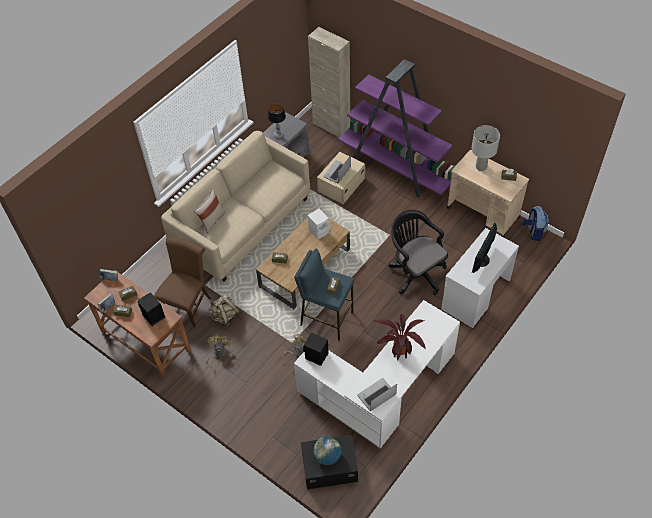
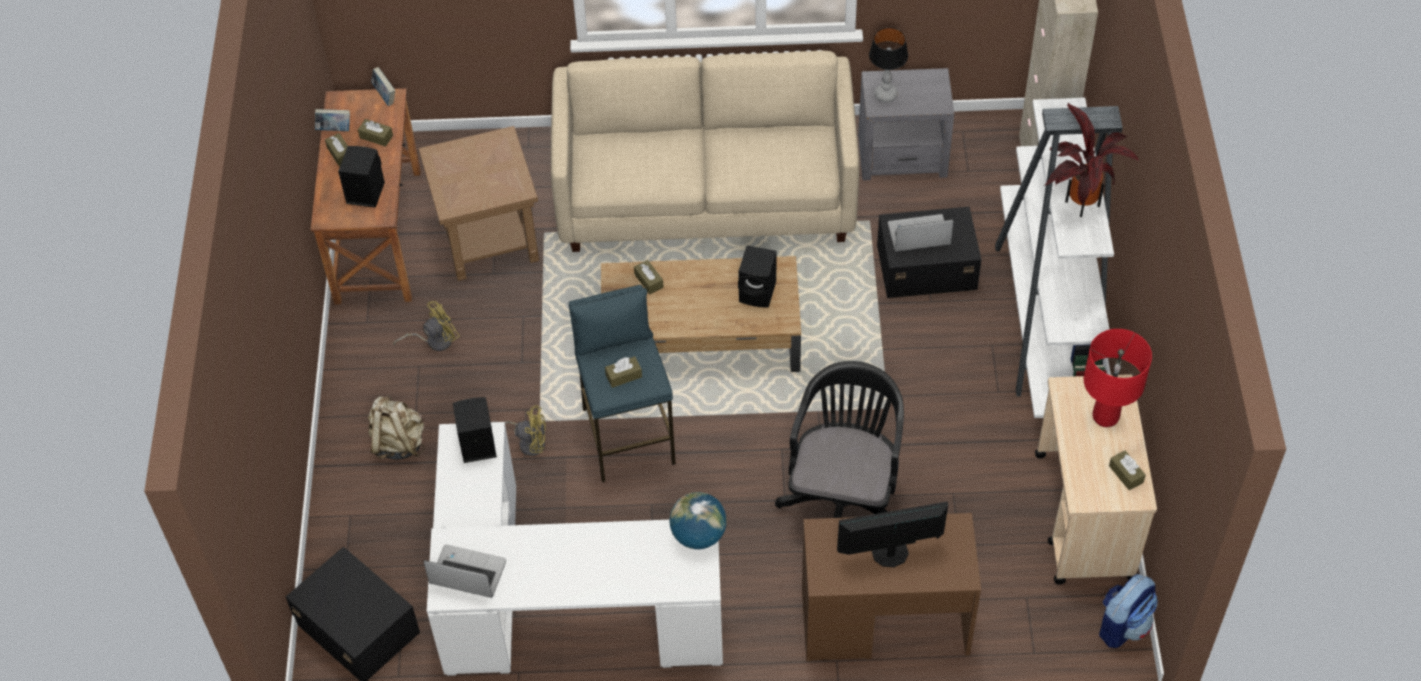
camera: 50 degrees right, 0 degrees up
brown chair [154,236,211,327] -> brown side table [418,126,539,281]
beige pillow [194,189,225,234] -> none
beige backpack [208,294,240,327] -> beige backpack moved to [368,395,425,460]
white speaker [308,209,329,239] -> black speaker [738,245,776,307]
globe [313,436,341,465] -> globe moved to [669,492,727,549]
beige storage box [317,152,365,204] -> black storage box [877,207,982,298]
purple bookcase [338,59,455,197] -> white bookcase [995,97,1123,418]
potted plant [373,314,425,360] -> potted plant moved to [1044,103,1139,217]
white desk [441,228,519,328] -> brown desk [802,513,981,661]
grey table lamp [471,125,500,171] -> red table lamp [1084,329,1152,427]

